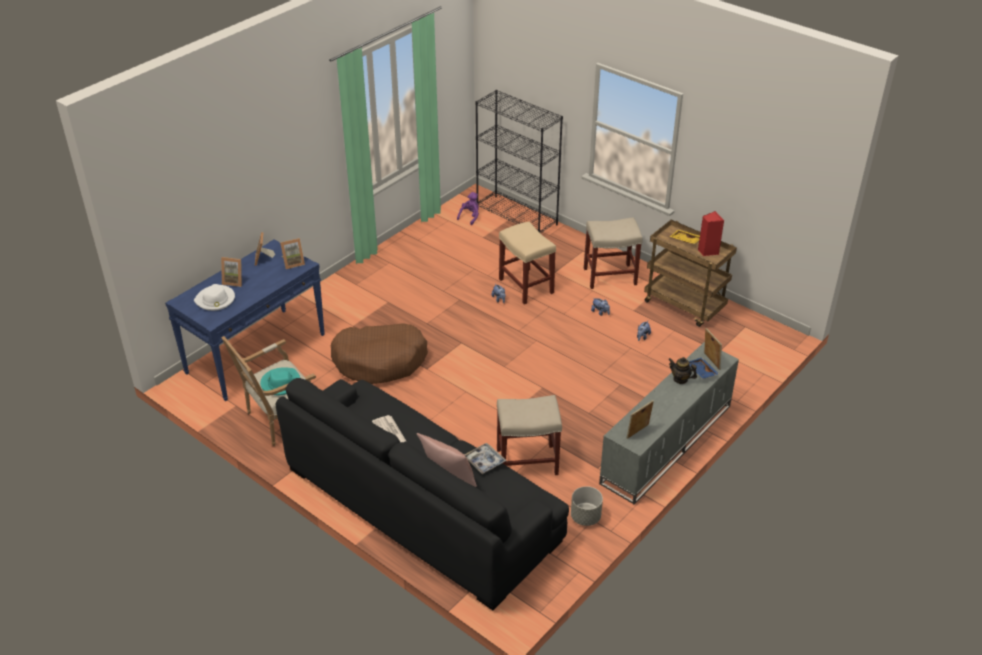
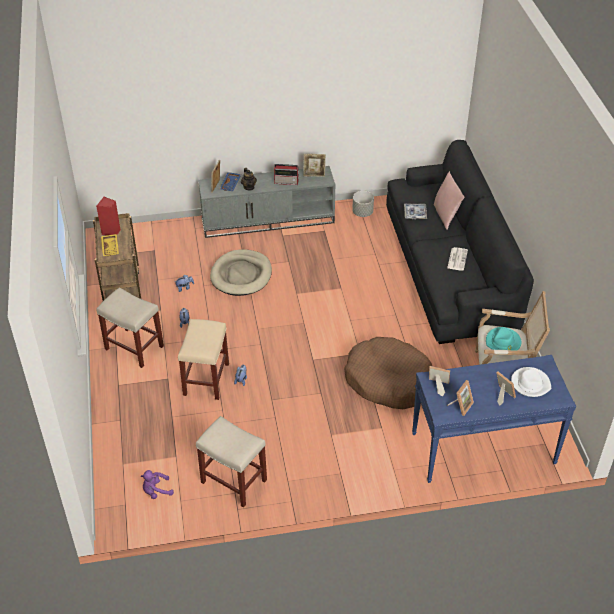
camera: 140 degrees left, 5 degrees up
black bookcase [475,90,563,233] -> none
beige stool [497,395,562,475] -> beige stool moved to [196,416,267,508]
none -> beige dog bed [210,249,272,296]
none -> radio [274,164,300,185]

